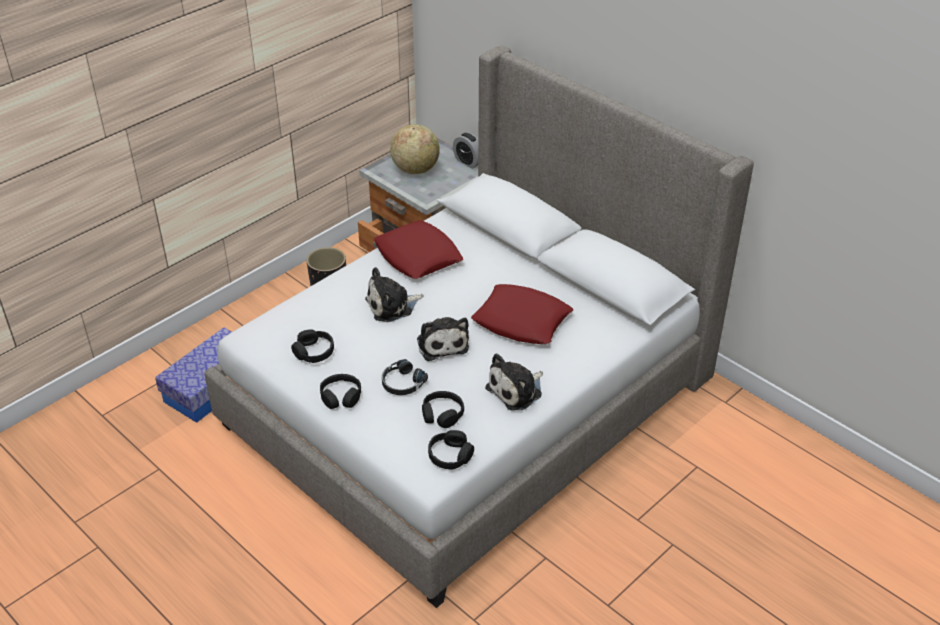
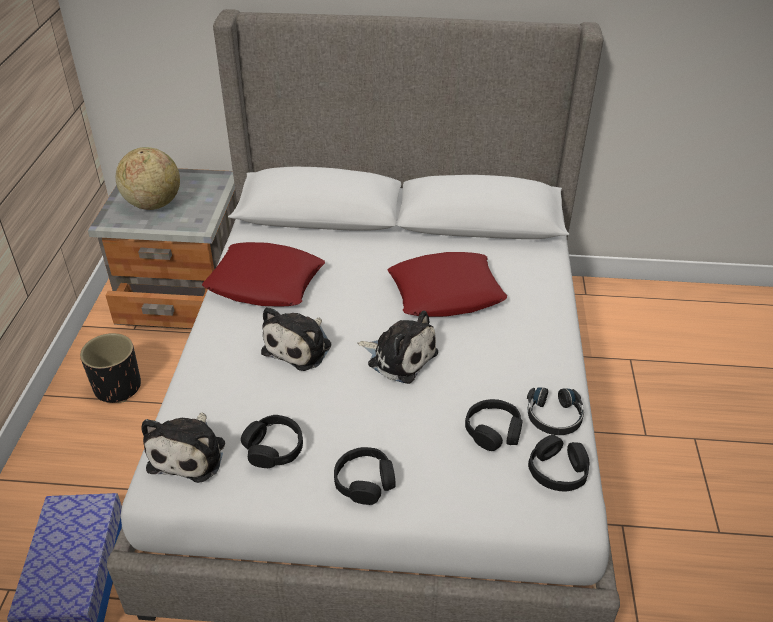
camera: 40 degrees left, 0 degrees up
black headphones [382,359,428,395] -> black headphones moved to [527,387,584,435]
alarm clock [453,133,479,169] -> none
plush toy [485,353,543,411] -> plush toy moved to [141,413,225,483]

